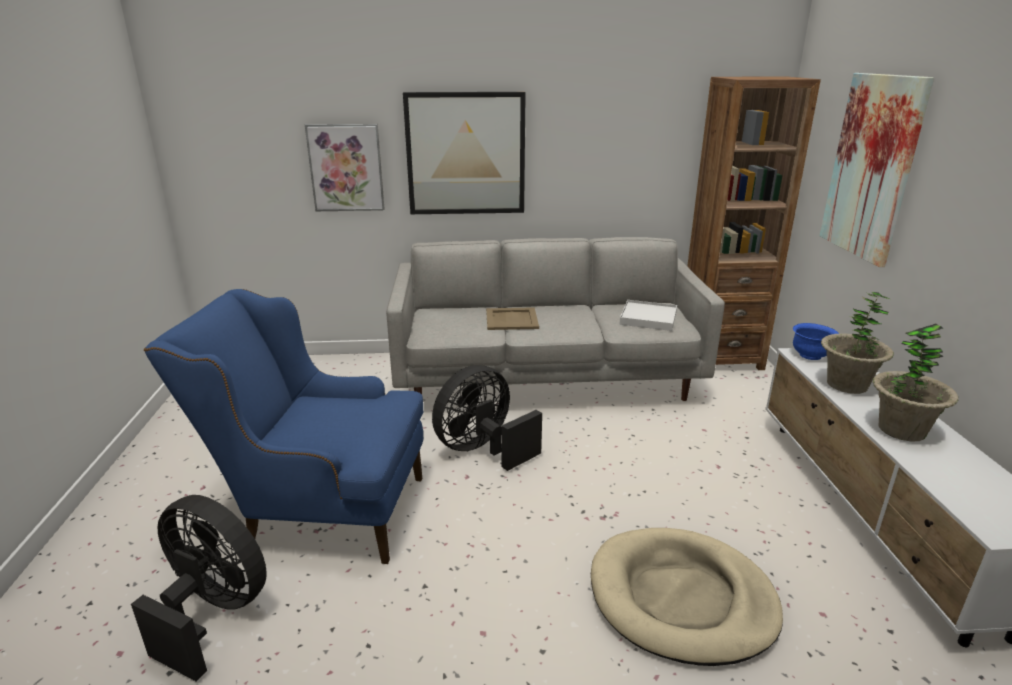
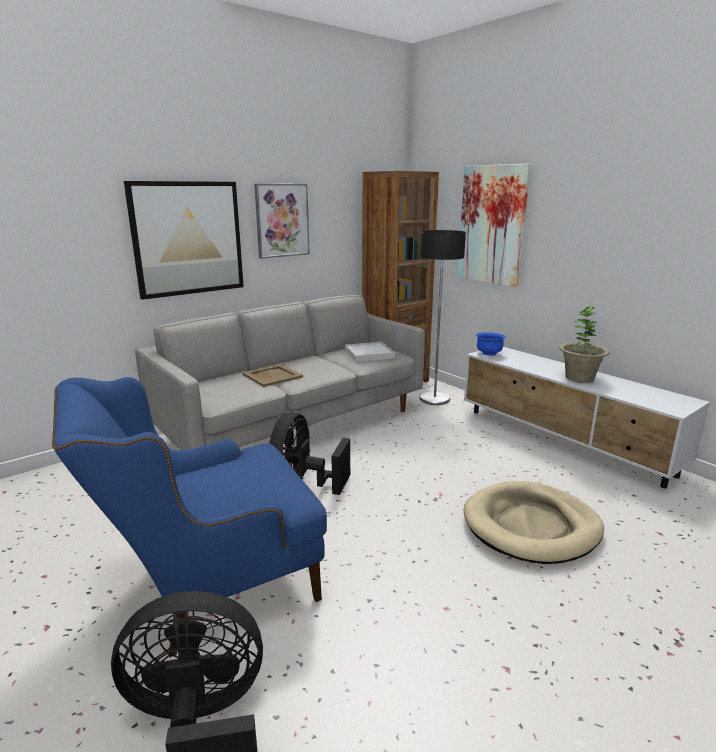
camera: 35 degrees left, 5 degrees down
picture [305,124,384,211] -> picture moved to [254,184,310,259]
potted plant [821,292,894,394] -> none
none -> floor lamp [420,230,466,405]

